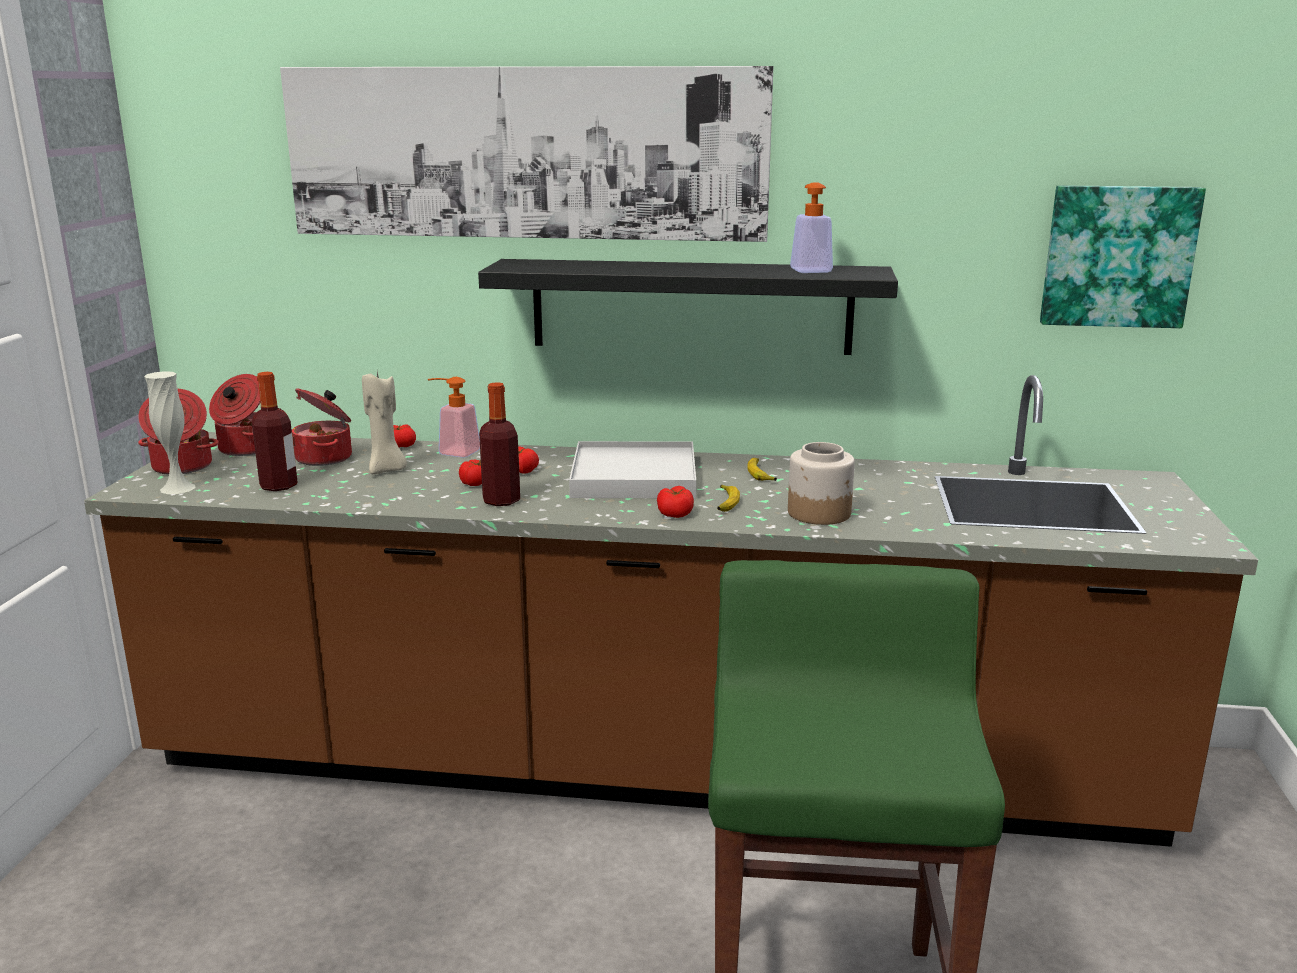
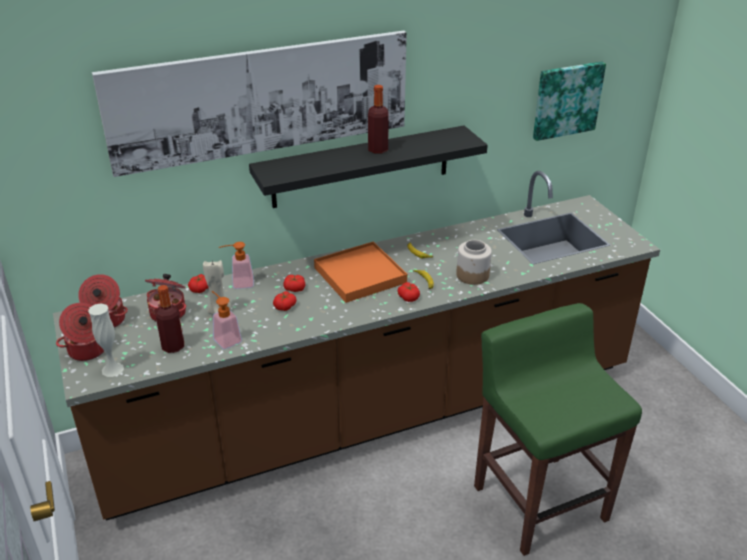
camera: 30 degrees left, 15 degrees up
bottle [479,382,520,506] -> bottle moved to [368,85,389,154]
white tray [569,441,696,499] -> orange tray [314,242,407,303]
soap dispenser [790,182,833,273] -> soap dispenser moved to [212,291,242,349]

